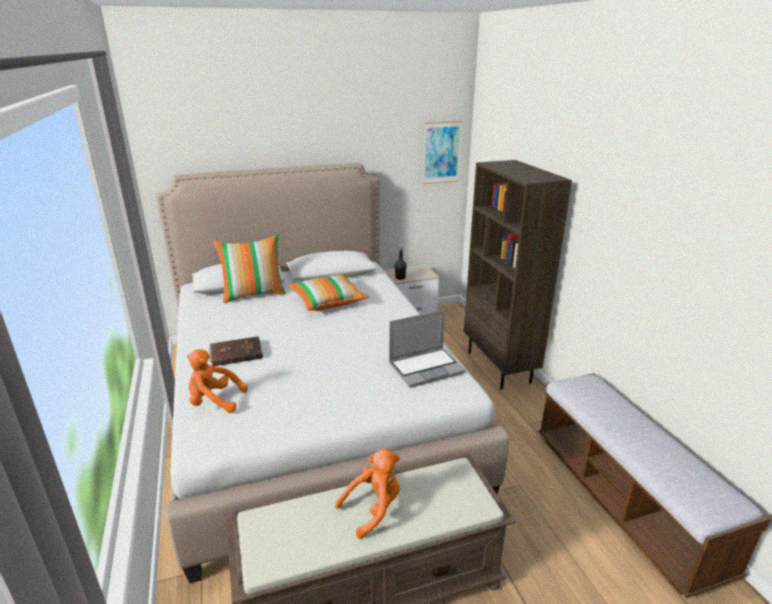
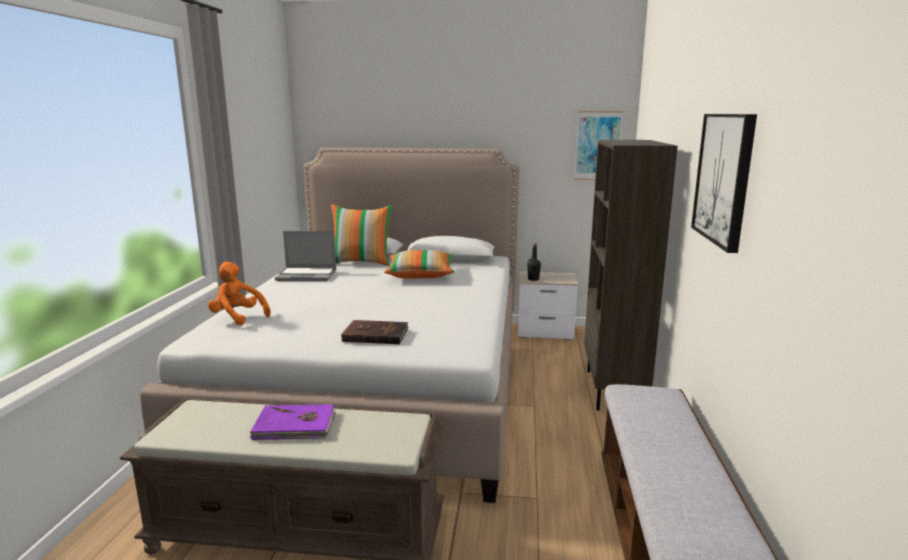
camera: 25 degrees right, 10 degrees down
brown book [209,336,263,366] -> brown book moved to [341,320,409,344]
orange plush toy [335,449,400,539] -> purple book [249,404,336,440]
laptop [389,310,466,388] -> laptop moved to [275,231,336,281]
none -> picture [691,114,757,253]

